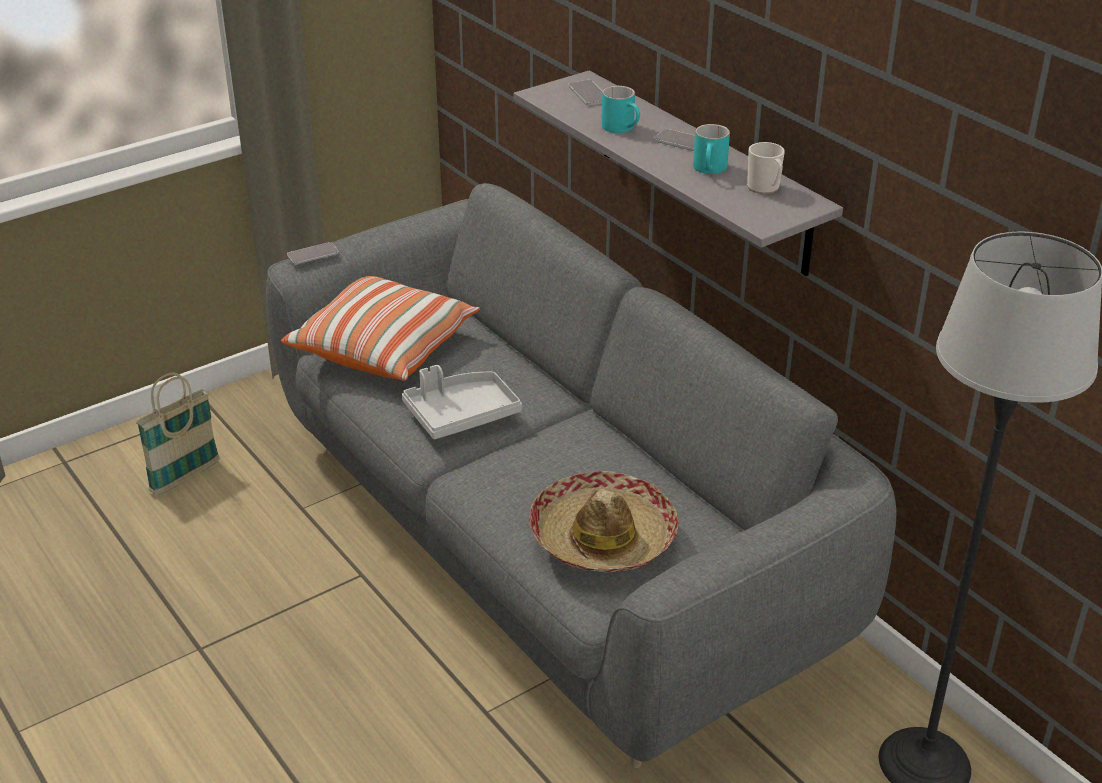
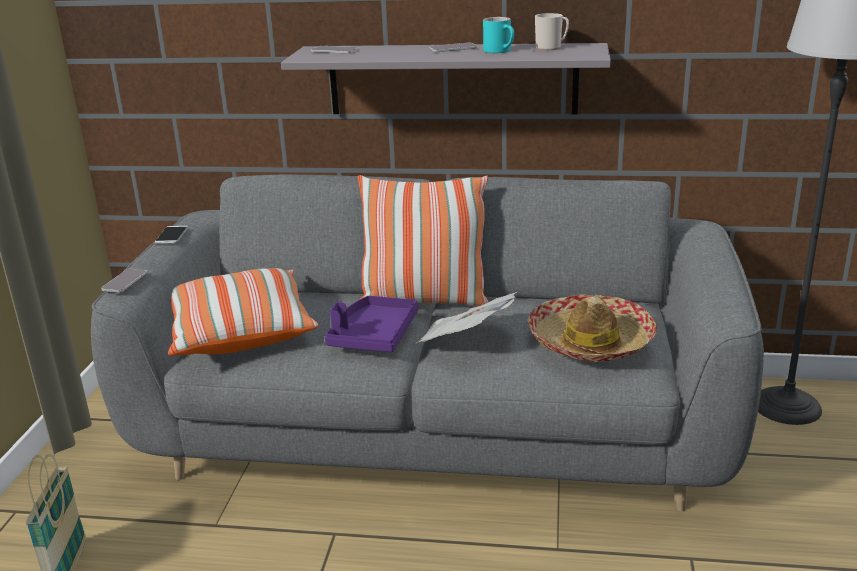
camera: 45 degrees left, 10 degrees down
grey tray [402,365,522,439] -> purple tray [325,296,418,352]
turquoise mug [602,86,640,133] -> none
none -> phone [155,226,188,244]
none -> pillow [358,175,489,306]
none -> newspaper [416,292,517,343]

